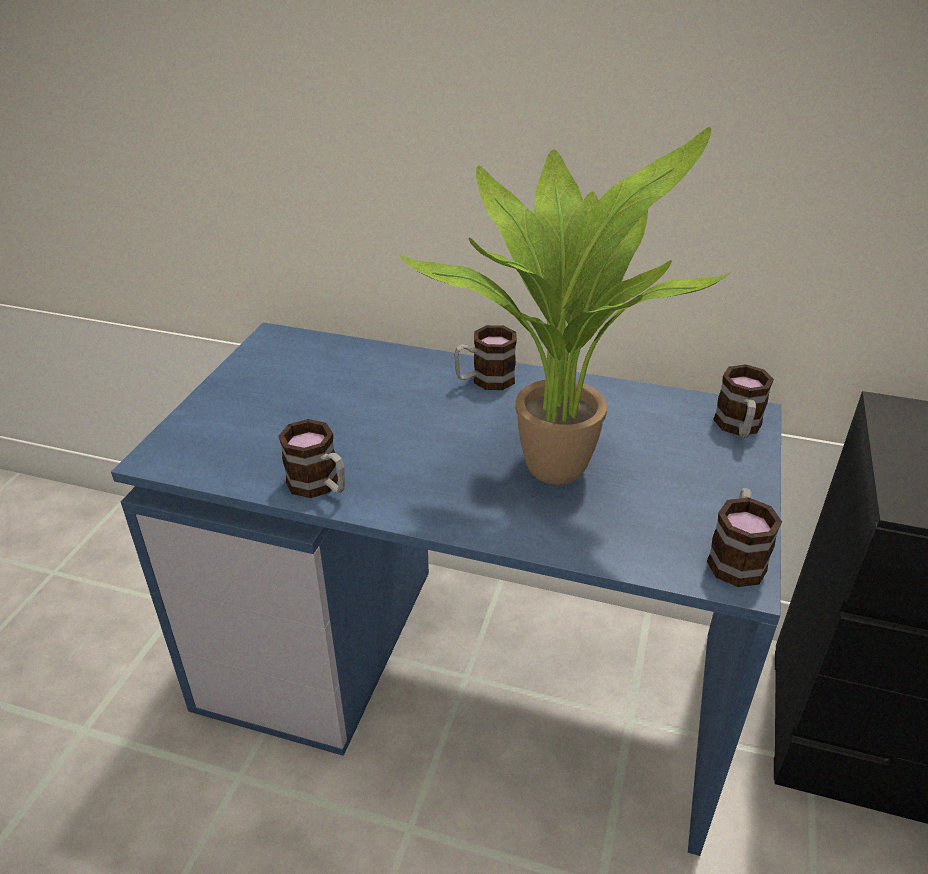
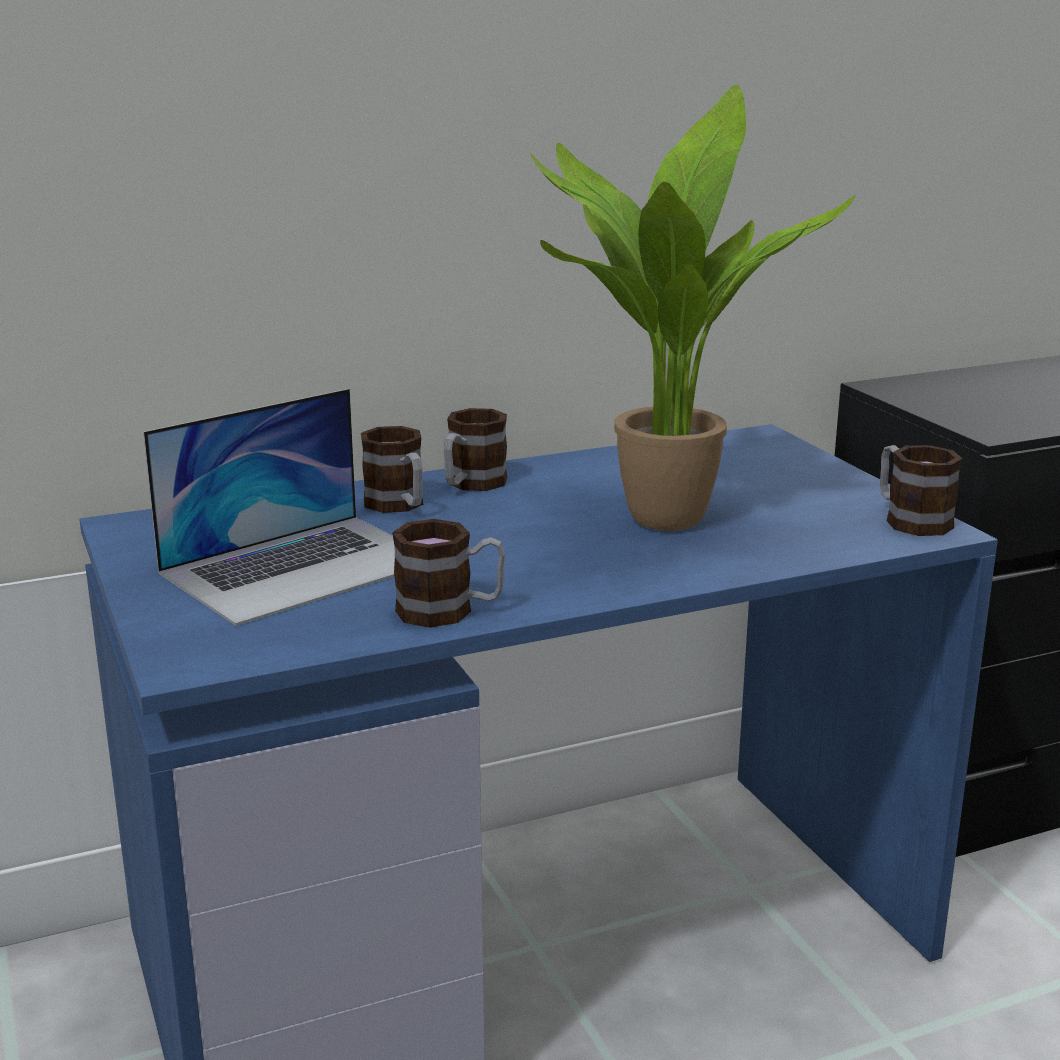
camera: 40 degrees left, 15 degrees down
mug [713,364,774,438] -> mug moved to [361,426,423,513]
none -> laptop [143,389,395,626]

